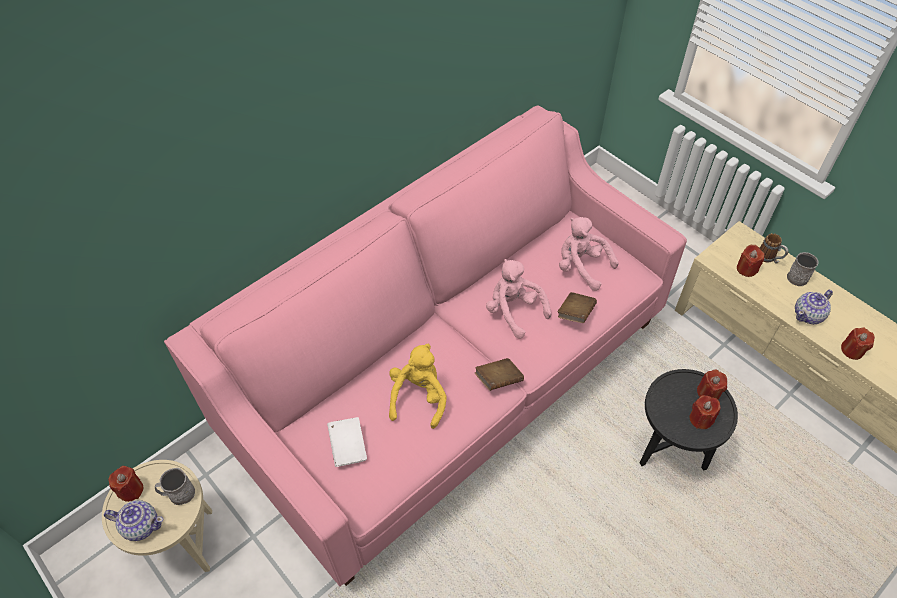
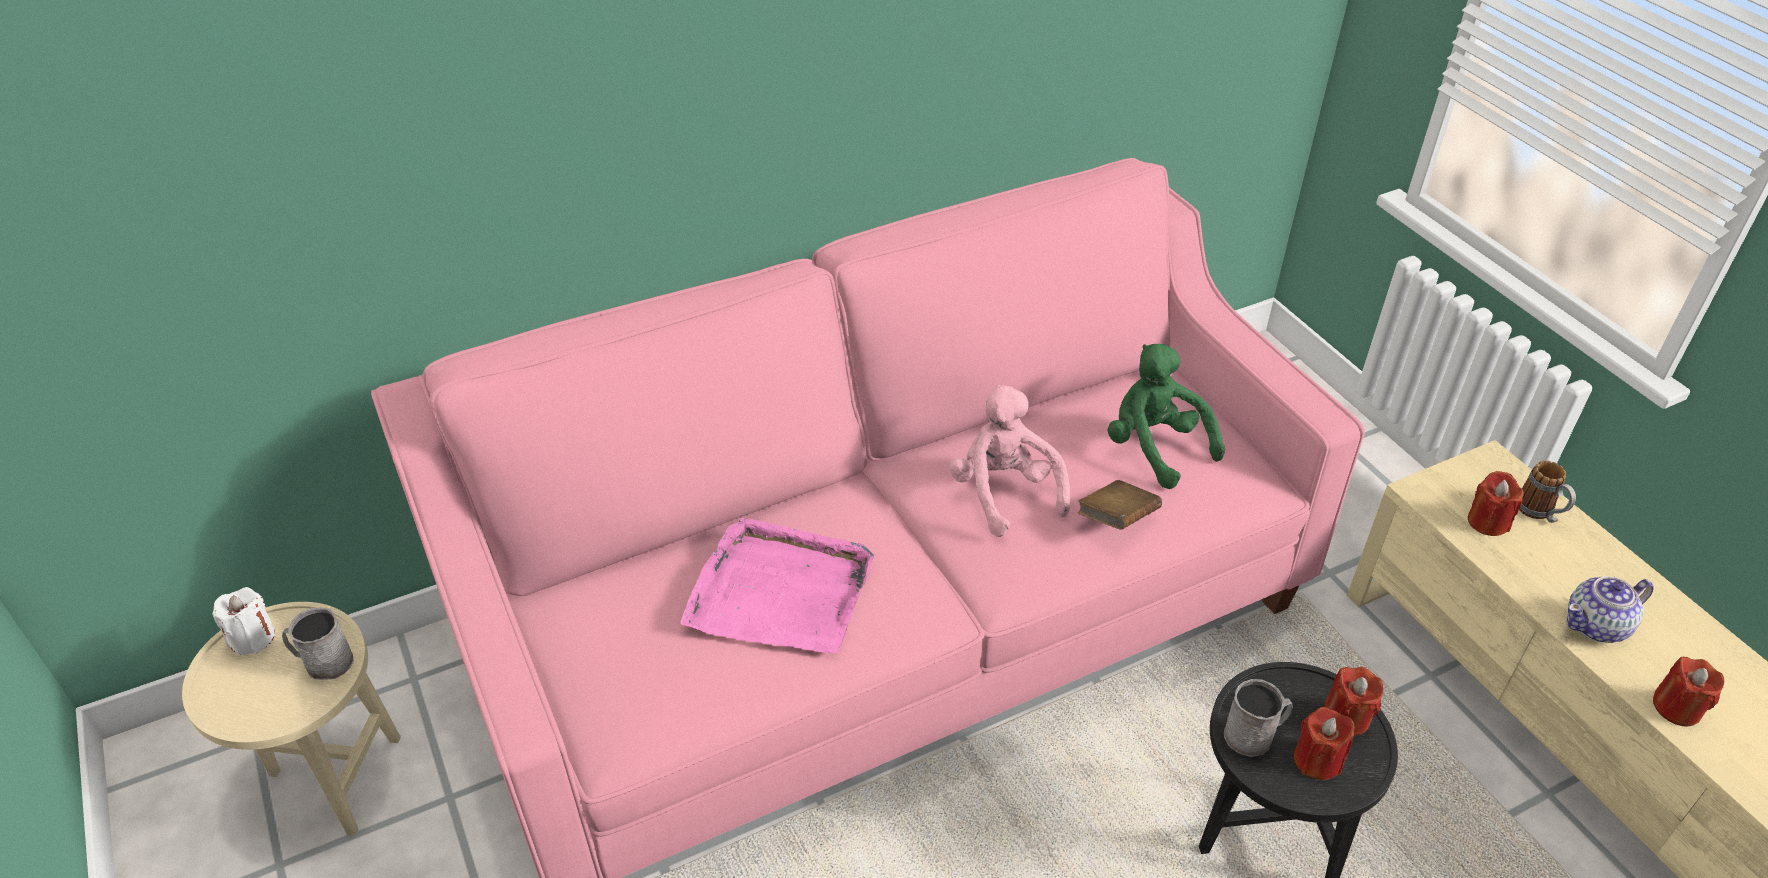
camera: 15 degrees right, 10 degrees down
teapot [104,500,163,541] -> none
red candle [108,466,143,502] -> white candle [212,587,275,655]
white book [327,417,367,467] -> none
yellow plush toy [389,344,447,429] -> pink tray [680,518,874,653]
brown book [475,358,524,391] -> none
pink plush toy [559,217,619,291] -> green plush toy [1108,344,1225,489]
grey mug [787,252,819,286] -> grey mug moved to [1224,679,1293,757]

